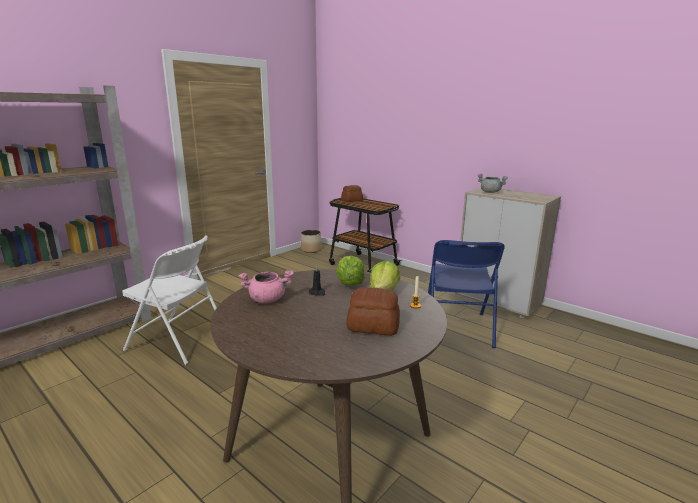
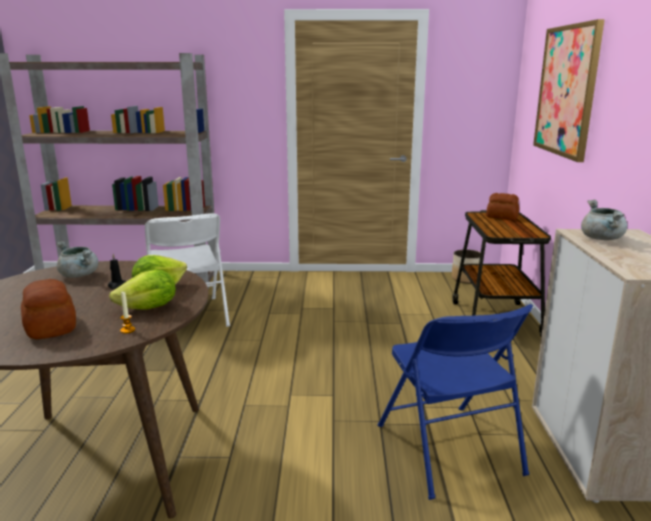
camera: 50 degrees right, 0 degrees up
pink cooking pot [238,270,294,303] -> grey cooking pot [56,241,98,278]
blue chair [428,240,505,348] -> blue chair turned 75 degrees counterclockwise [377,304,533,500]
none -> picture [533,19,605,162]

